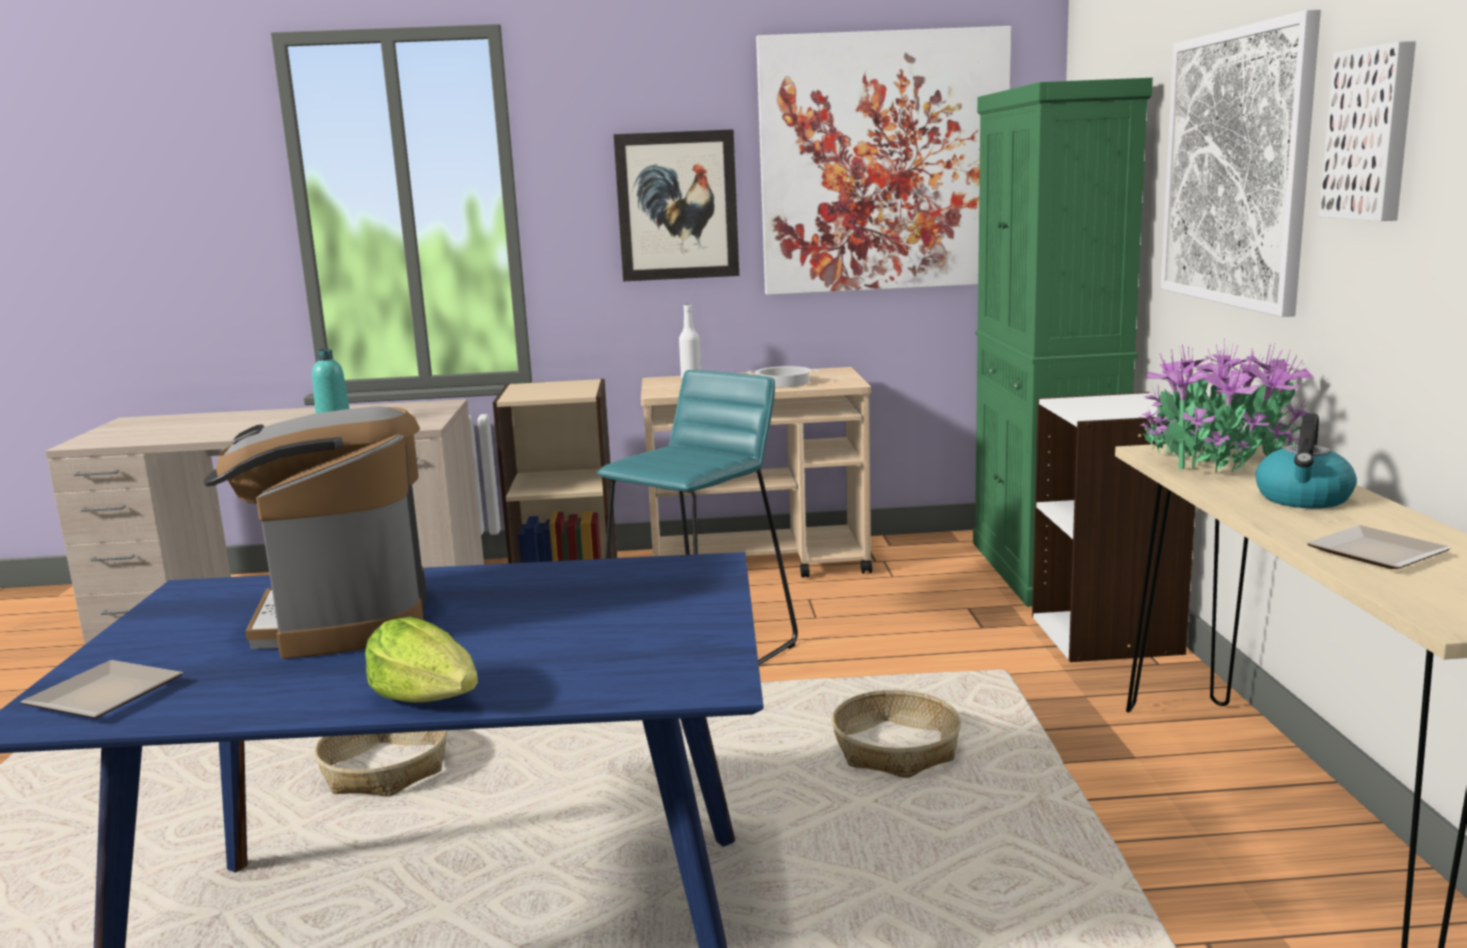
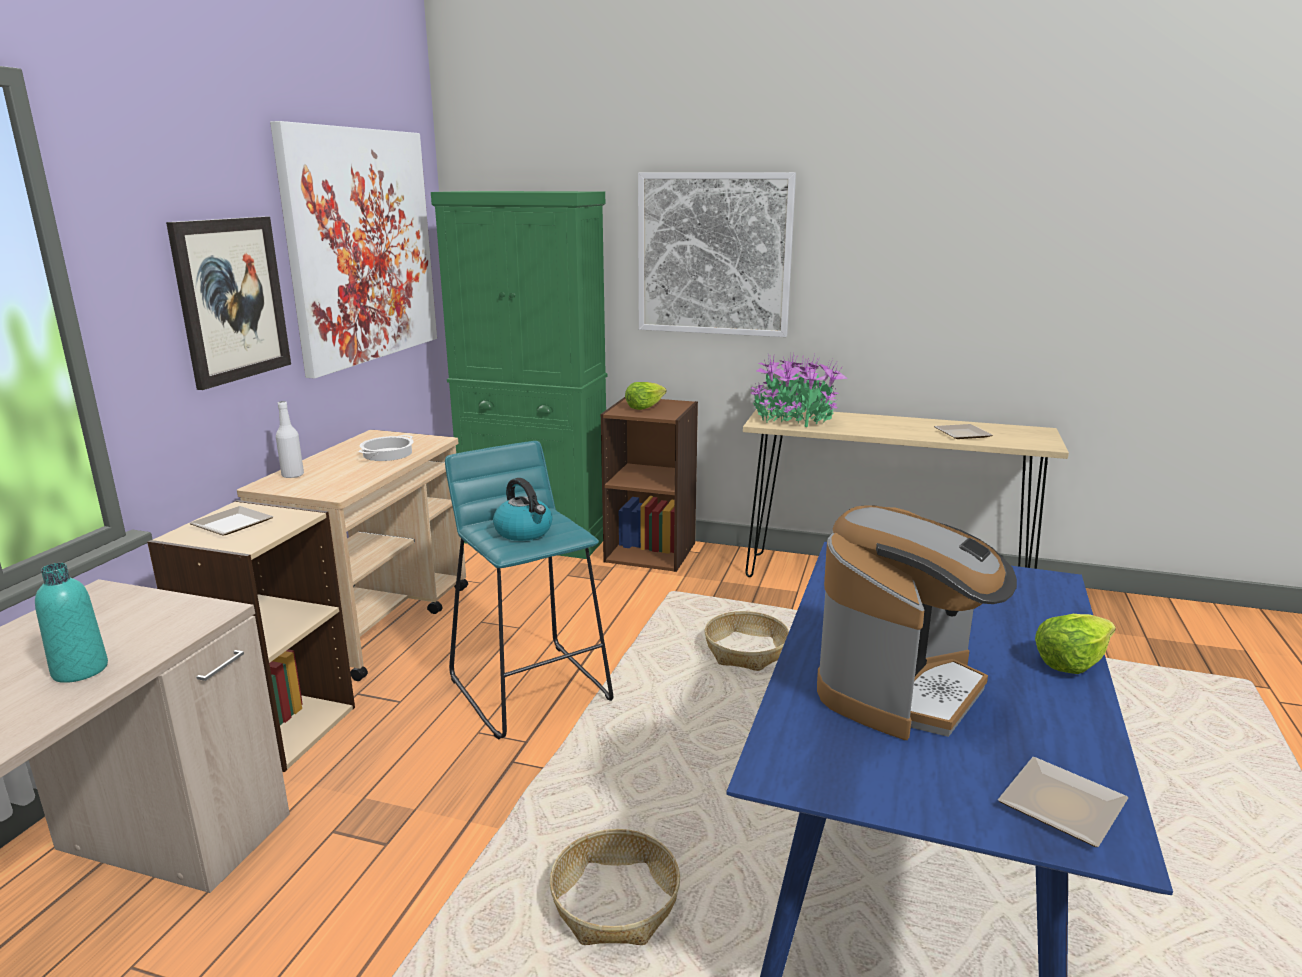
camera: 70 degrees left, 5 degrees up
coffee machine [203,406,426,659] -> coffee machine turned 60 degrees counterclockwise [817,505,1017,740]
white bookcase [1032,392,1196,662] -> brown bookcase [601,397,698,572]
kettle [1256,413,1357,508] -> kettle moved to [493,478,553,541]
picture [1319,41,1416,221] -> none
none -> plate [189,506,274,535]
none -> lettuce [625,382,666,410]

